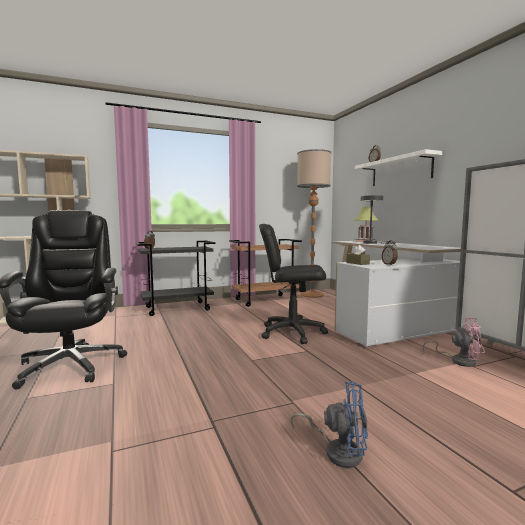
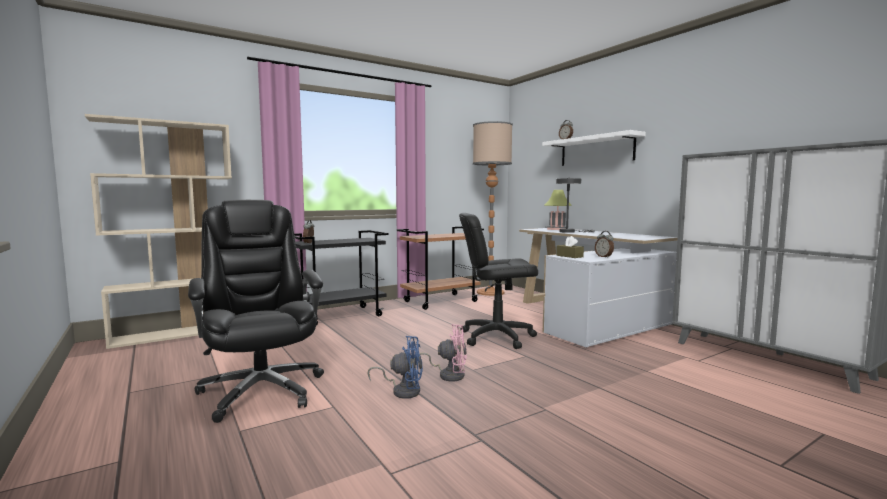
camera: 10 degrees left, 0 degrees up
blue fan [290,381,368,468] -> blue fan moved to [367,336,423,399]
pink fan [422,317,485,367] -> pink fan moved to [416,324,467,381]

